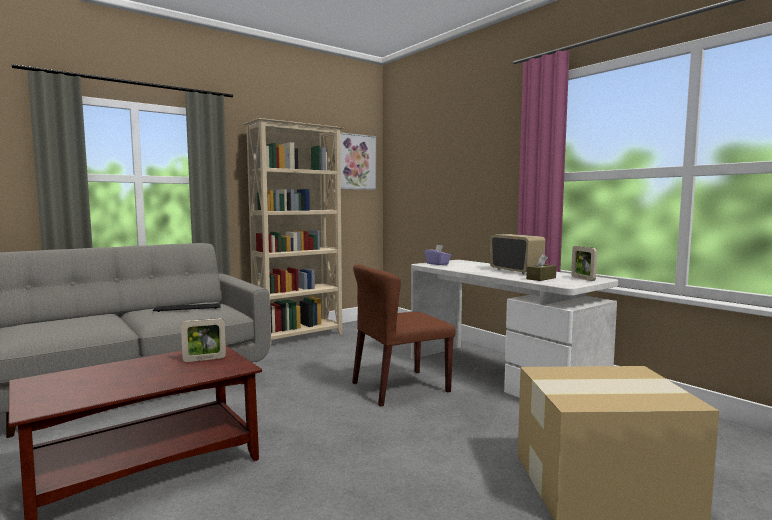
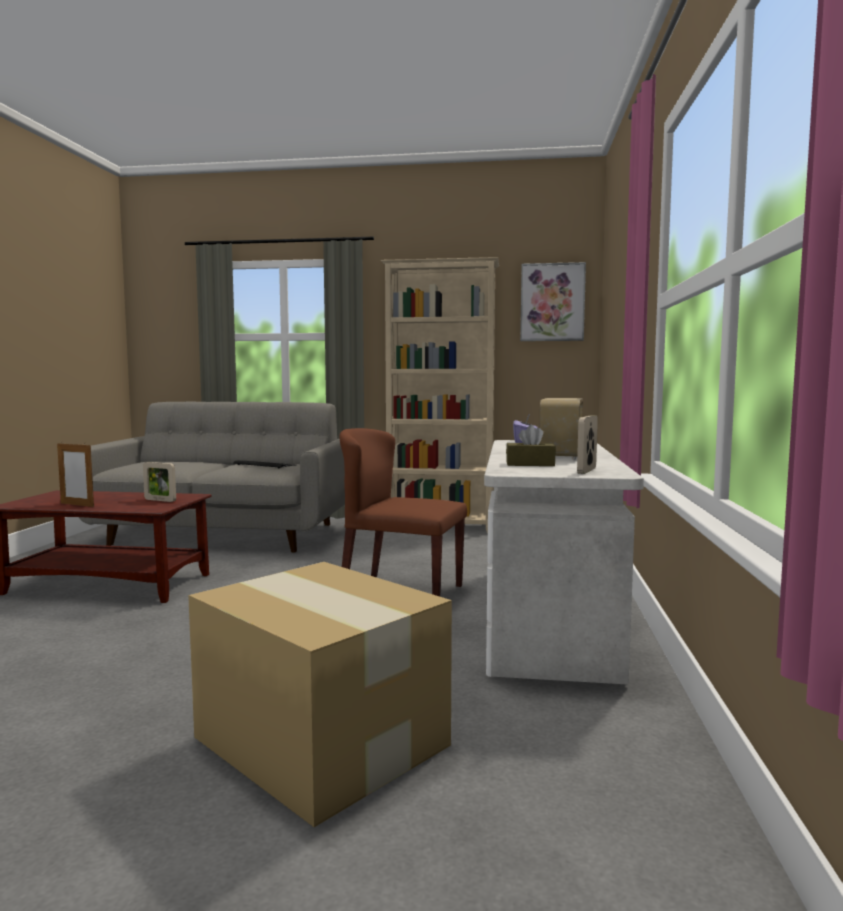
camera: 45 degrees right, 0 degrees up
none -> picture frame [57,443,94,507]

